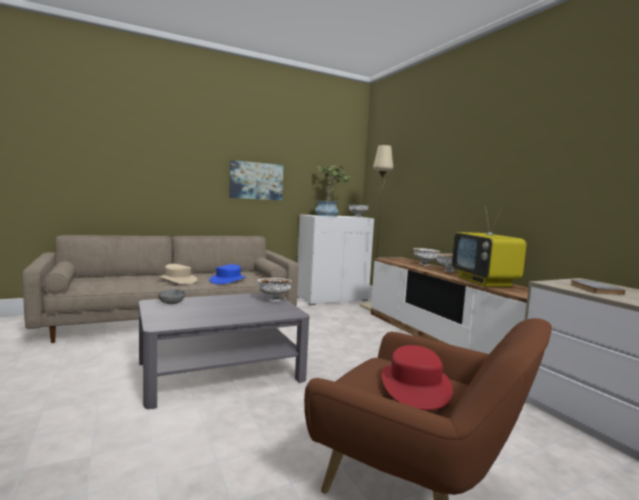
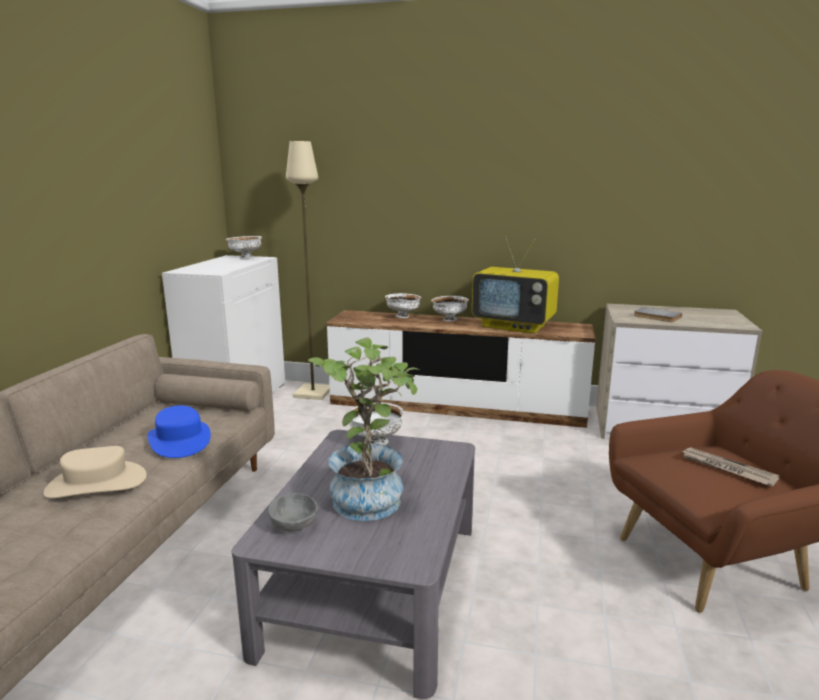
camera: 50 degrees left, 10 degrees up
picture [229,160,284,200] -> none
potted plant [315,165,353,217] -> potted plant moved to [308,338,421,521]
red hat [381,345,453,410] -> newspaper [681,447,780,486]

